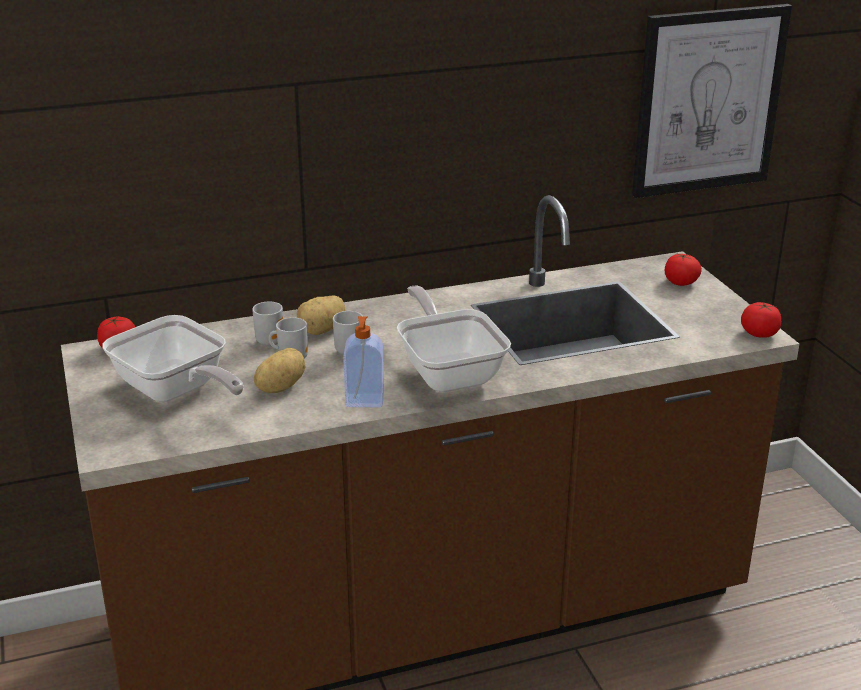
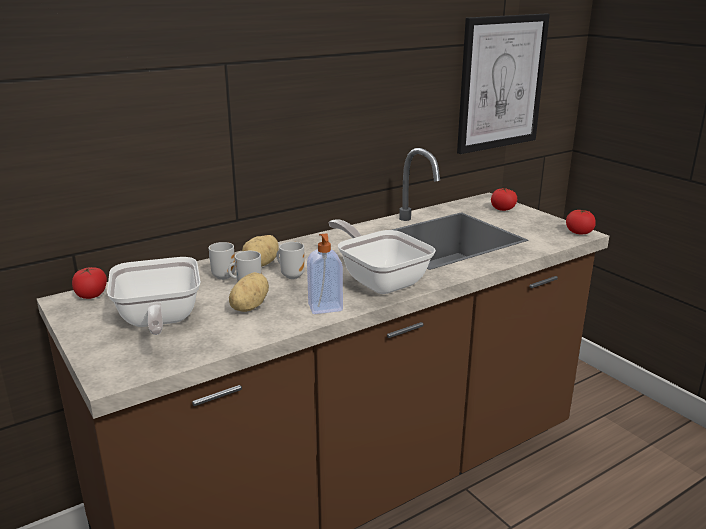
camera: 15 degrees left, 5 degrees down
frying pan [102,315,244,402] -> frying pan turned 45 degrees clockwise [107,257,201,335]

